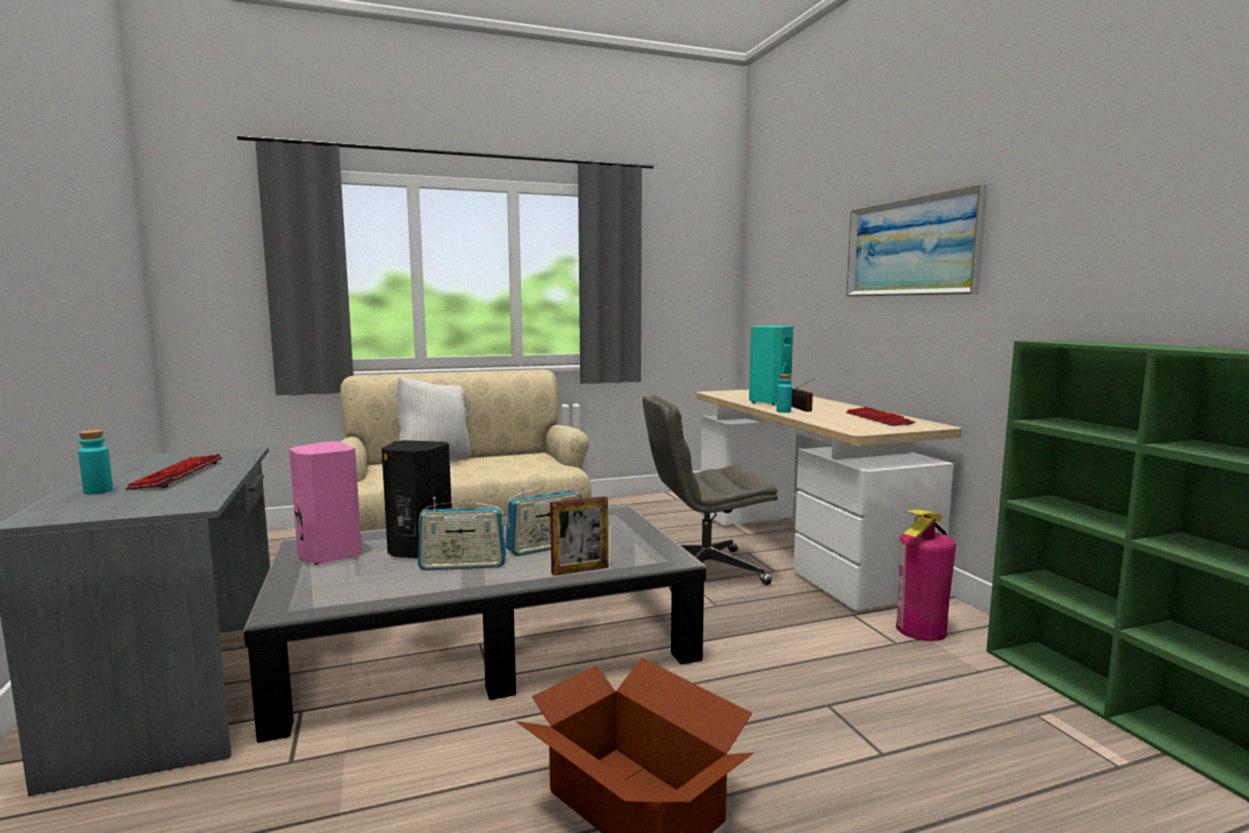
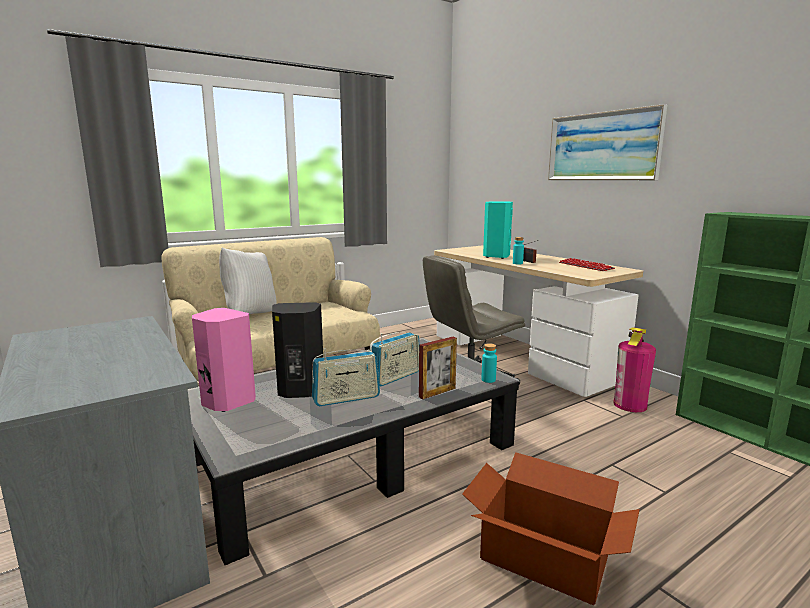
camera: 15 degrees left, 5 degrees up
turquoise bottle [78,430,113,494] -> turquoise bottle moved to [481,343,497,383]
keyboard [125,454,222,490] -> none

